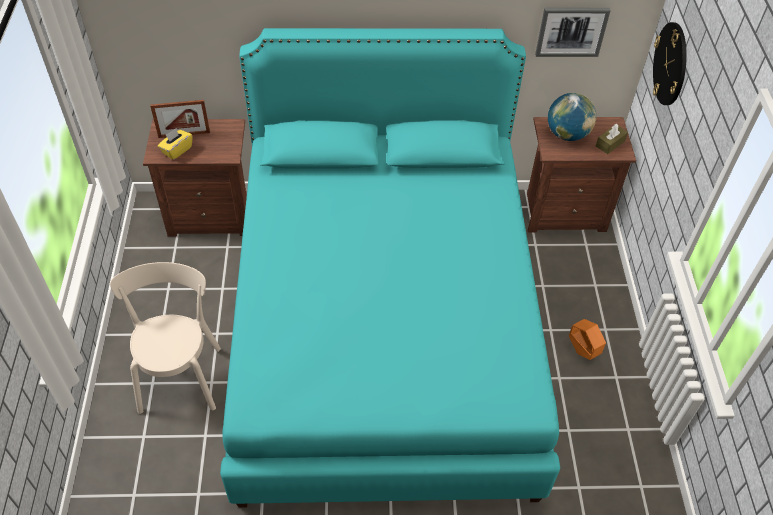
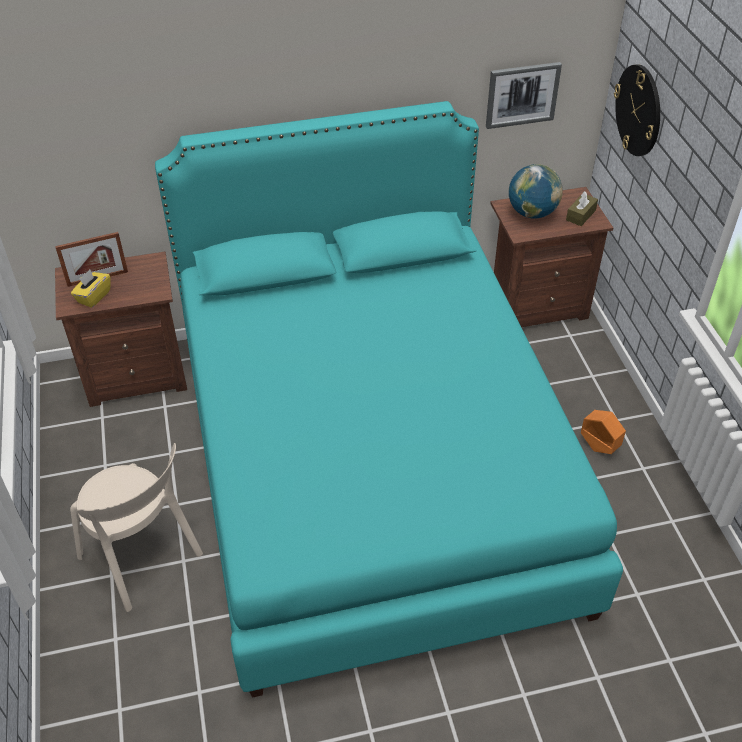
camera: 10 degrees left, 5 degrees down
beige chair [110,262,221,414] -> beige chair turned 150 degrees clockwise [70,443,203,612]

